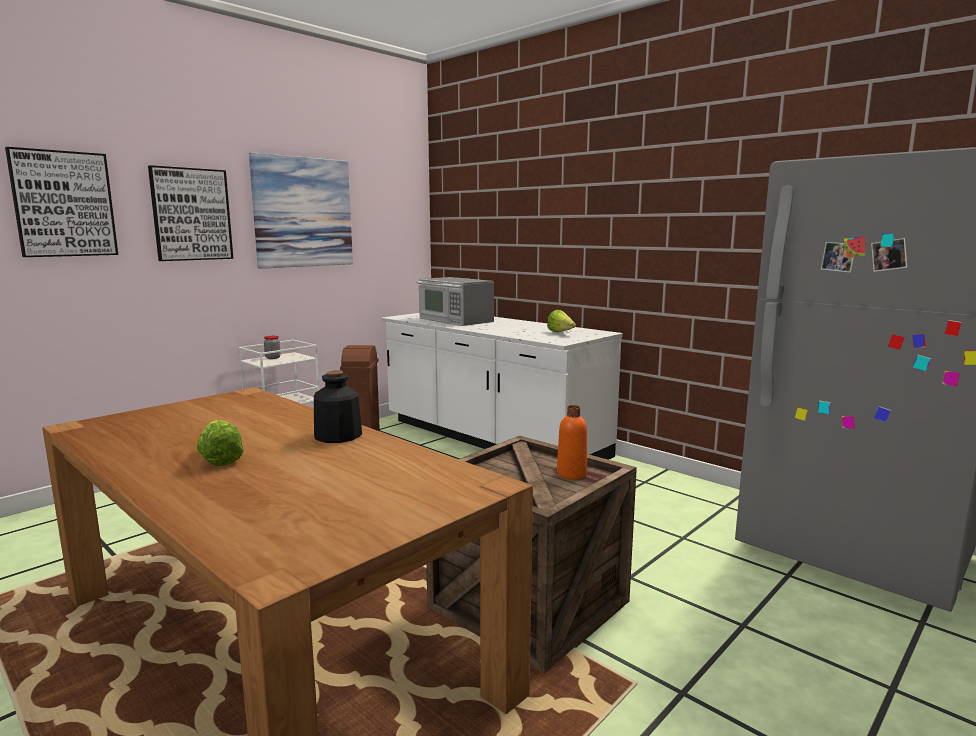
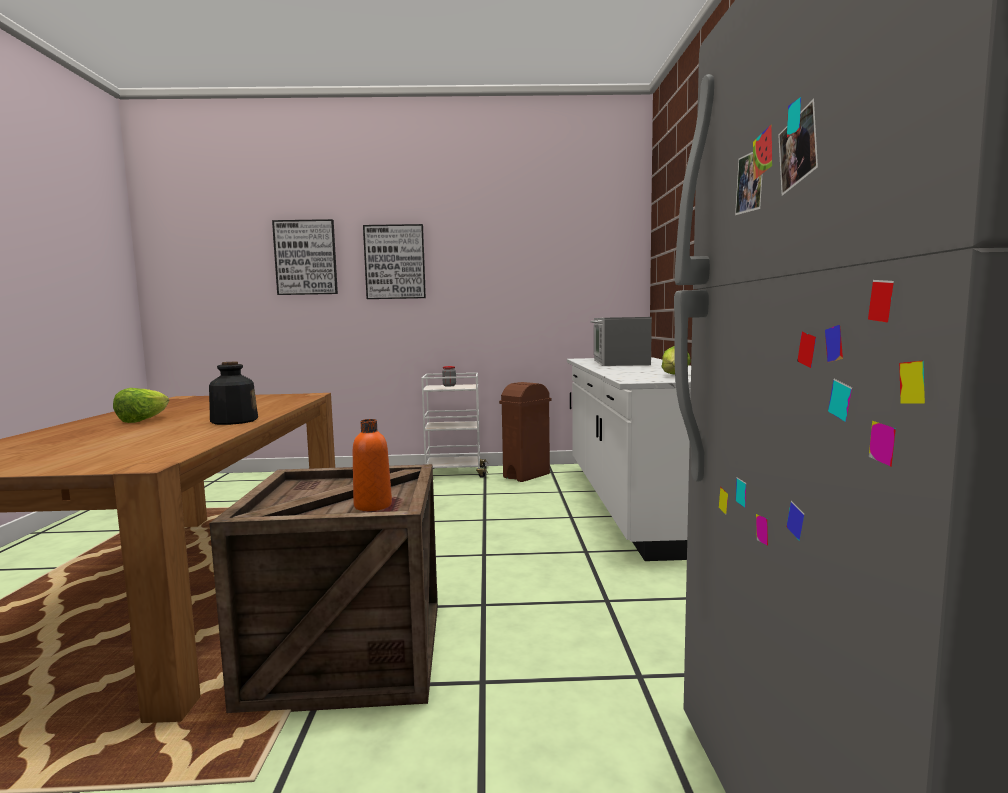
camera: 45 degrees right, 5 degrees down
picture [249,152,353,269] -> none

